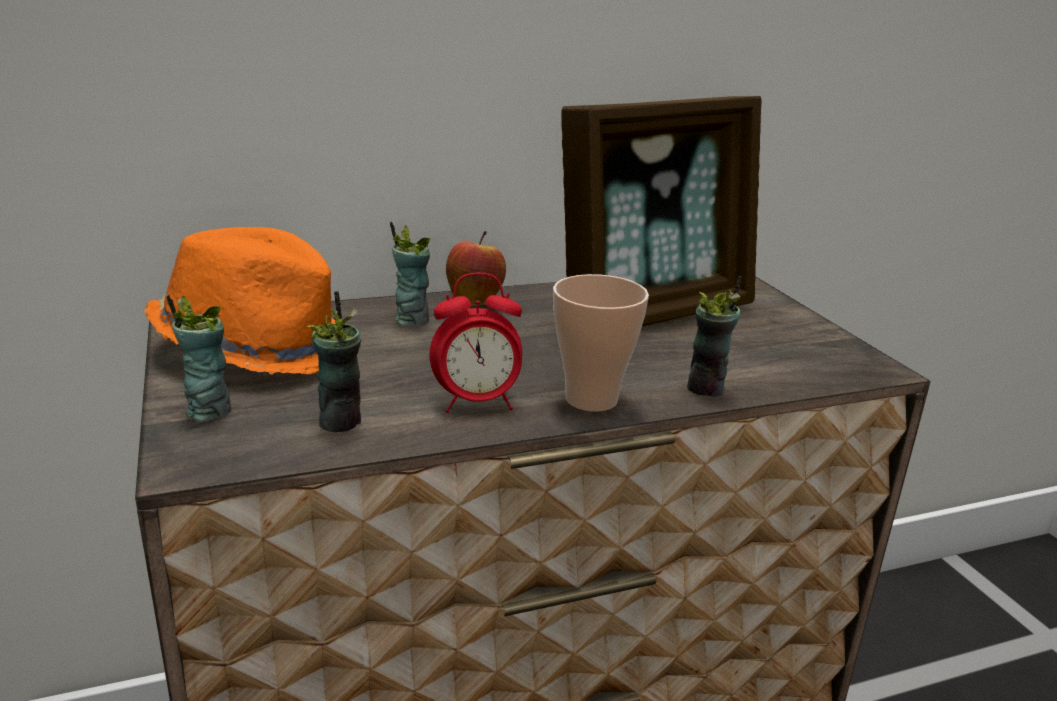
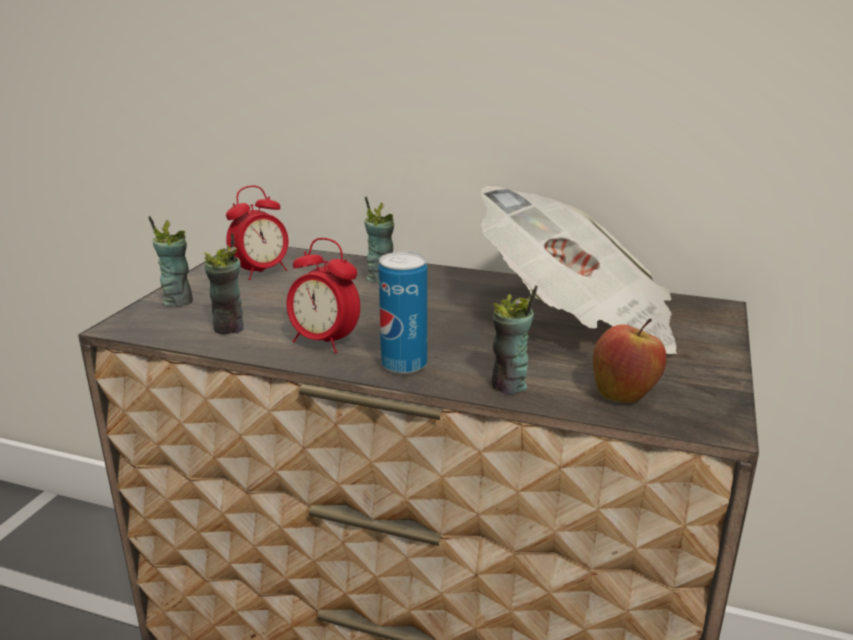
camera: 40 degrees right, 0 degrees up
orange hat [144,227,335,375] -> alarm clock [226,185,289,280]
apple [446,231,506,306] -> apple moved to [593,319,667,403]
cup [553,274,649,412] -> can [379,252,427,374]
picture frame [561,96,761,326] -> newspaper [480,186,677,354]

